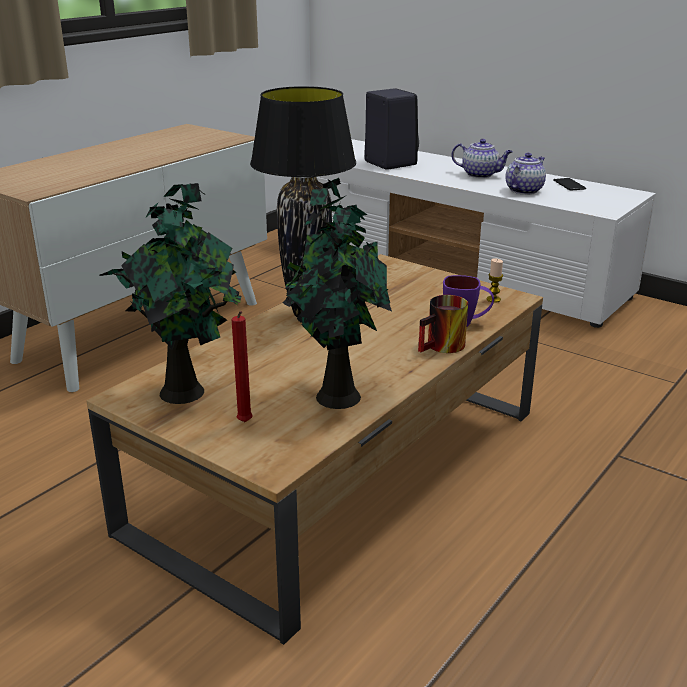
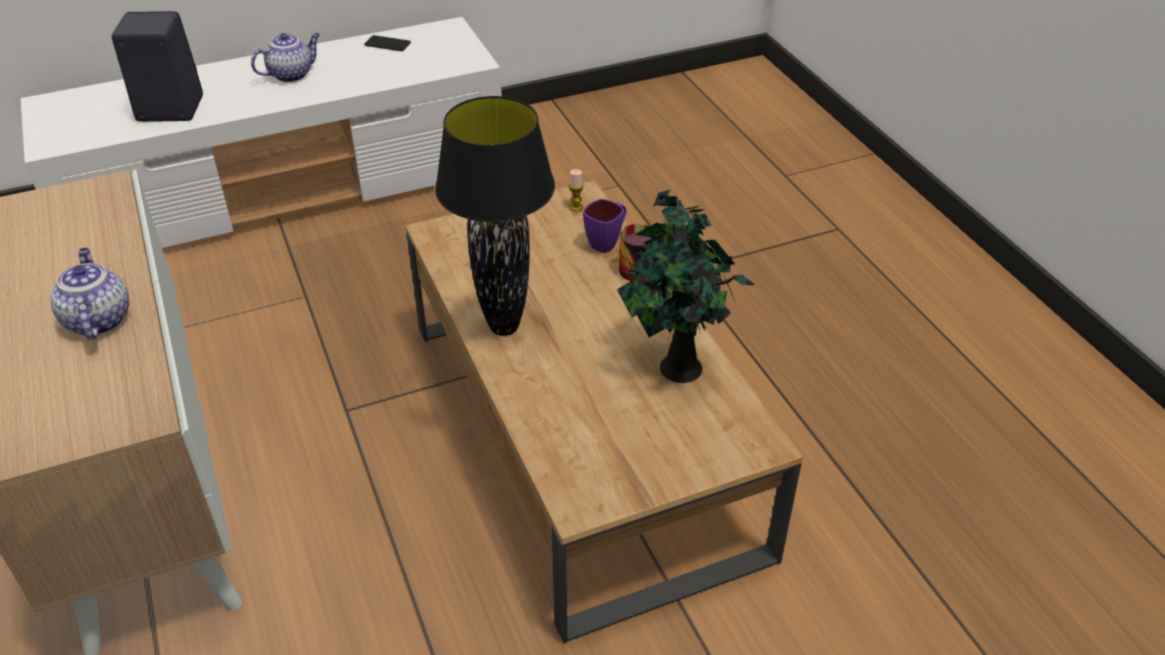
camera: 60 degrees left, 15 degrees up
potted plant [99,183,241,404] -> none
red candle [232,311,253,422] -> none
teapot [505,153,546,195] -> teapot moved to [51,248,129,340]

